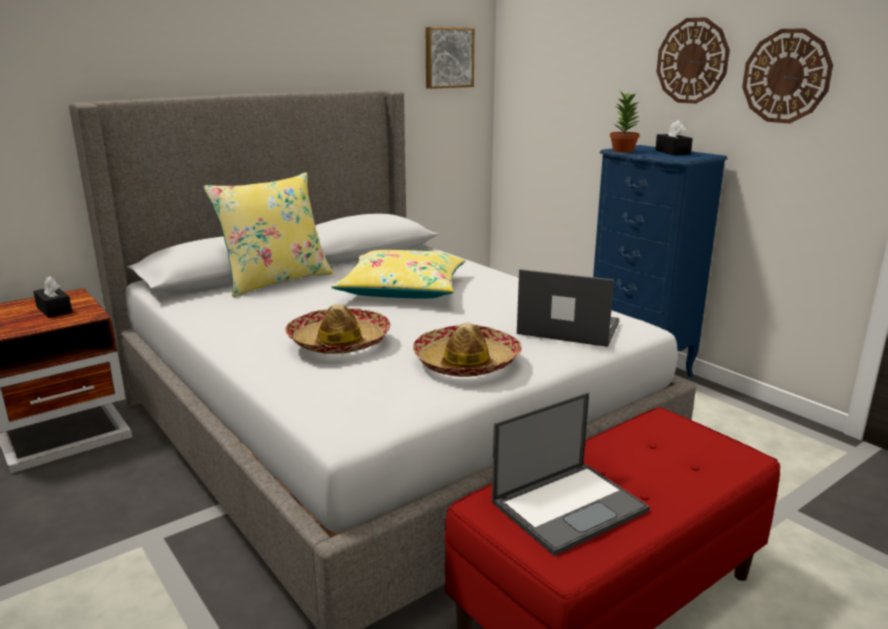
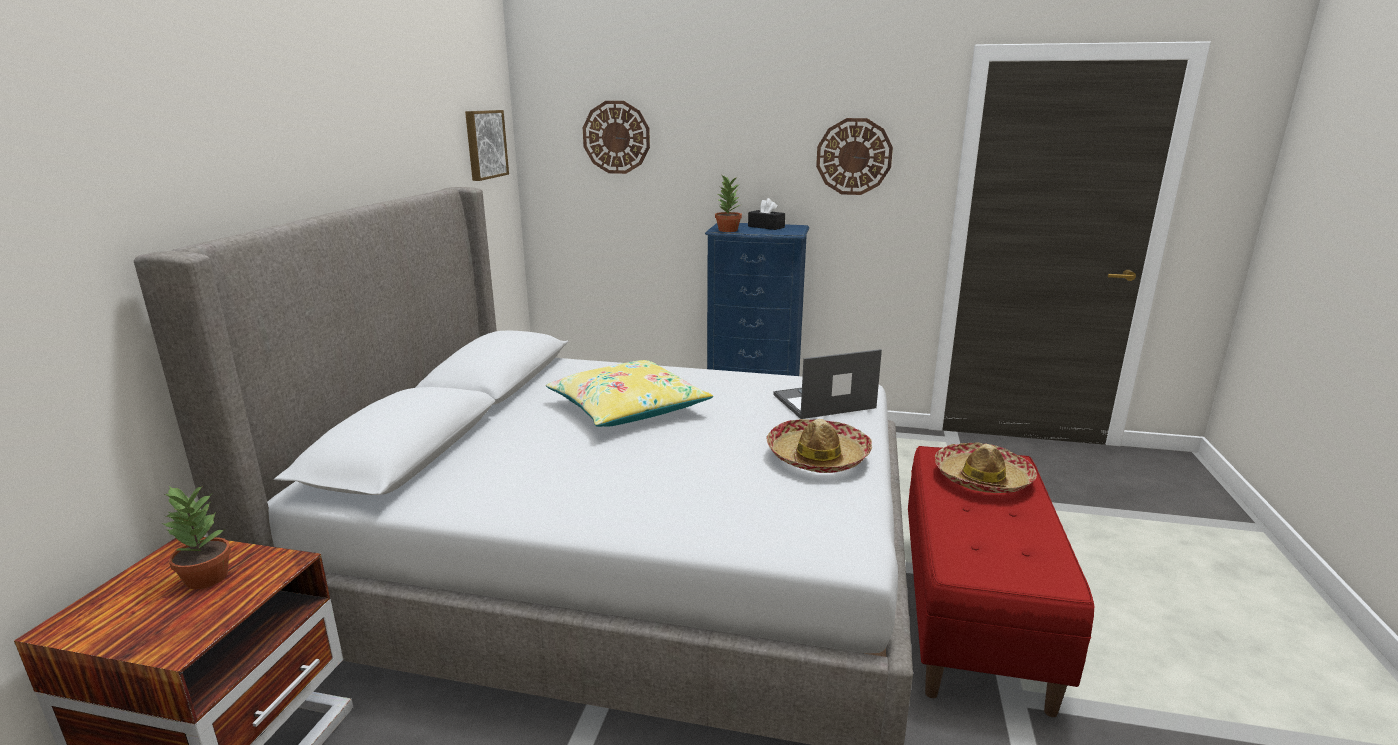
camera: 40 degrees left, 0 degrees up
black tissue box [33,276,72,318] -> potted plant [161,486,231,589]
yellow pillow [204,172,333,297] -> none
hat [285,304,391,354] -> hat moved to [935,442,1037,493]
laptop [492,392,650,556] -> none
wall clock [656,17,730,104] -> wall clock moved to [583,101,650,174]

